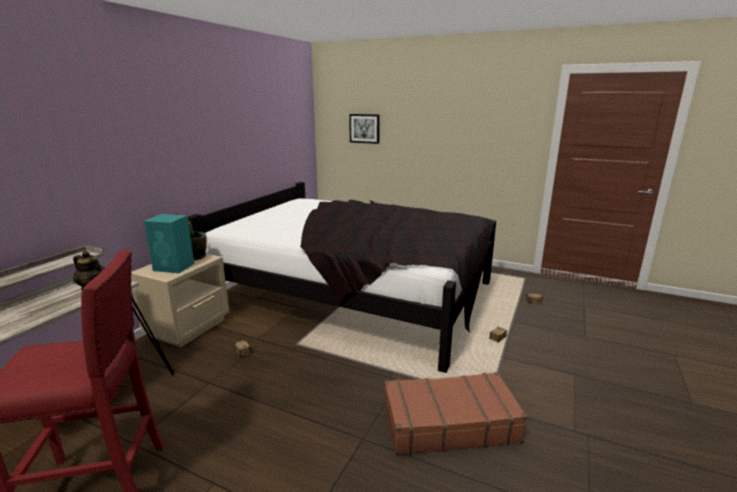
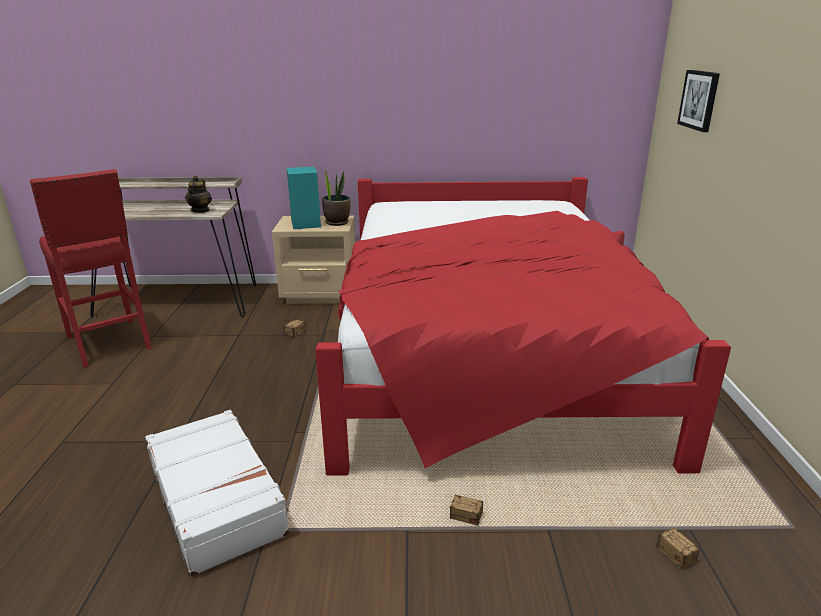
camera: 65 degrees right, 5 degrees up
black bed [188,182,496,373] -> red bed [315,177,731,476]
brown suitcase [384,372,528,455] -> white suitcase [145,410,290,577]

